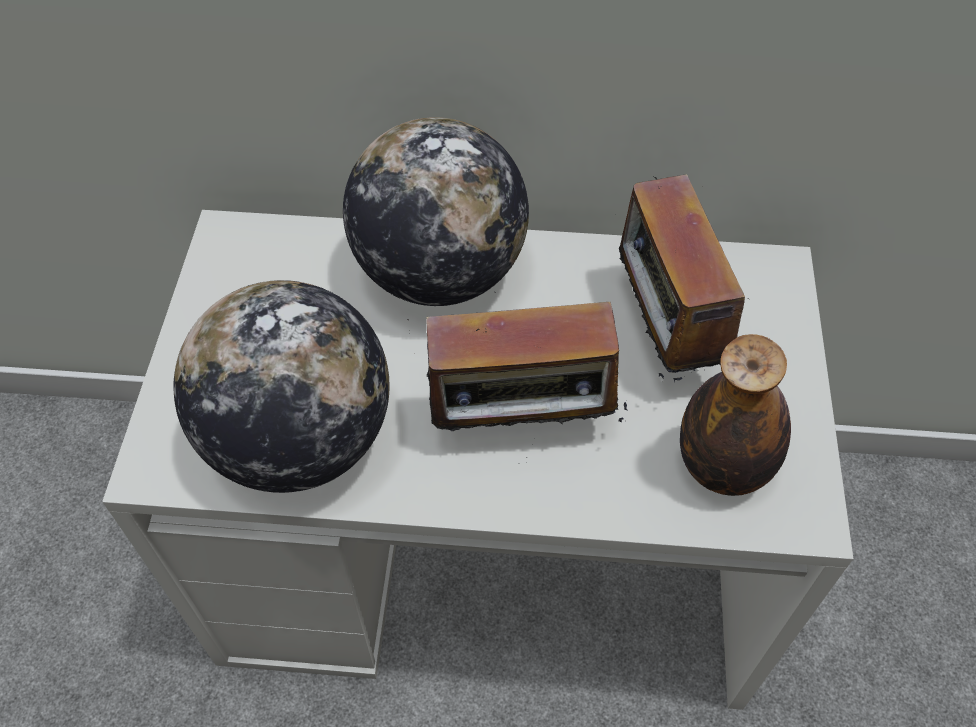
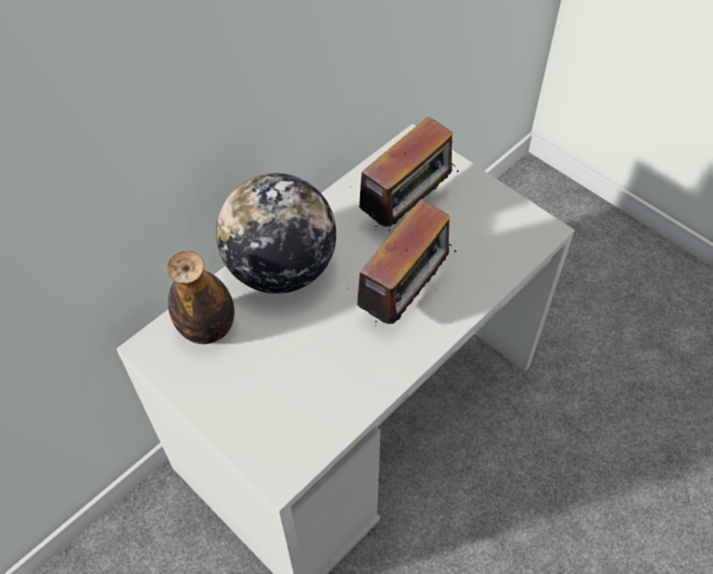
camera: 50 degrees left, 0 degrees up
globe [173,280,390,493] -> none
radio [615,174,745,383] -> radio turned 75 degrees counterclockwise [350,116,459,227]
bottle [680,334,791,496] -> bottle moved to [167,251,235,344]

